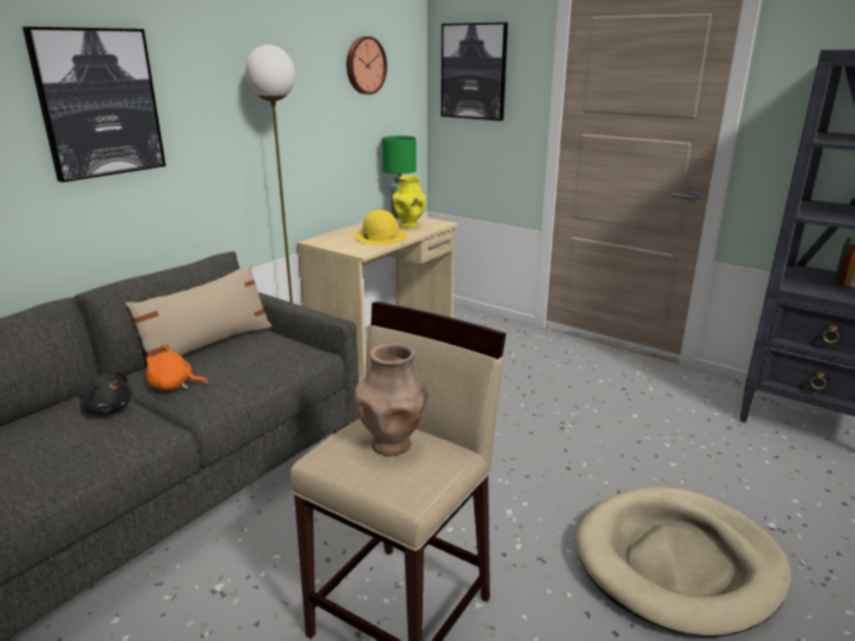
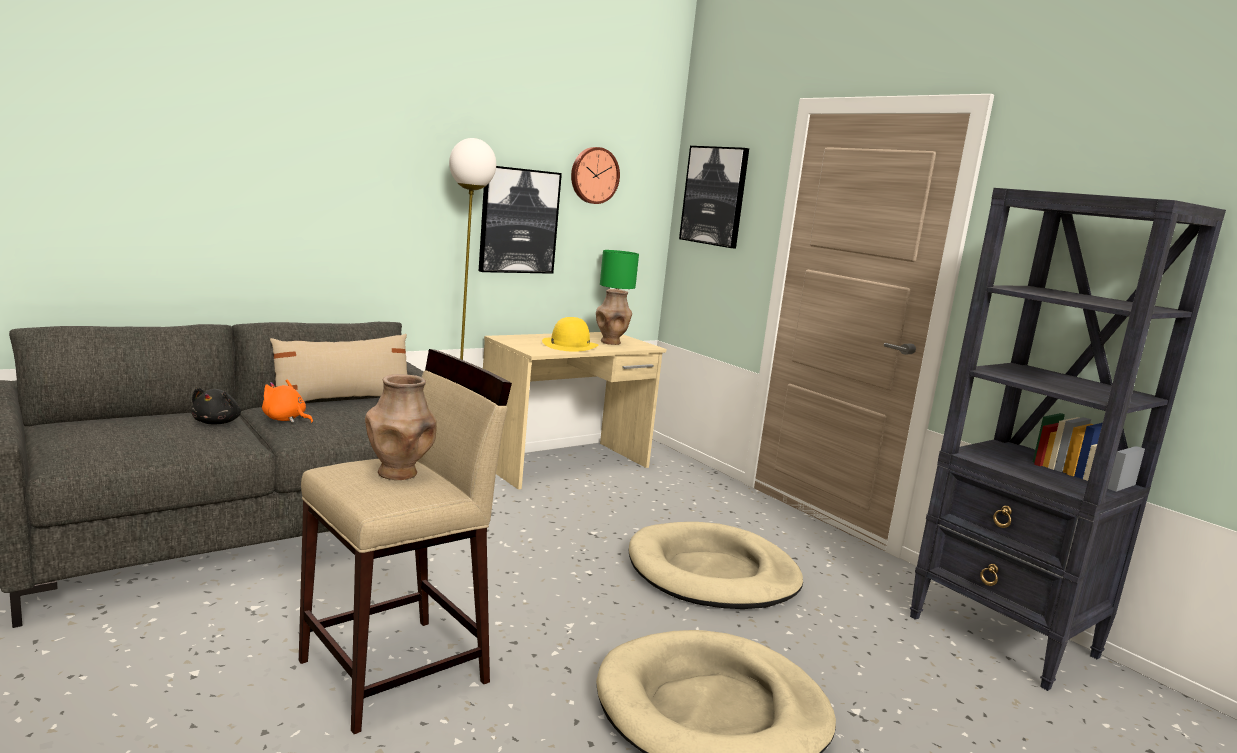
camera: 15 degrees right, 10 degrees down
picture [23,27,166,182] -> picture moved to [479,166,562,274]
black plush toy [79,371,132,415] -> black plush toy turned 45 degrees clockwise [191,388,241,424]
yellow vase [393,175,426,229] -> brown vase [596,289,632,345]
none -> beige dog bed [628,522,803,609]

